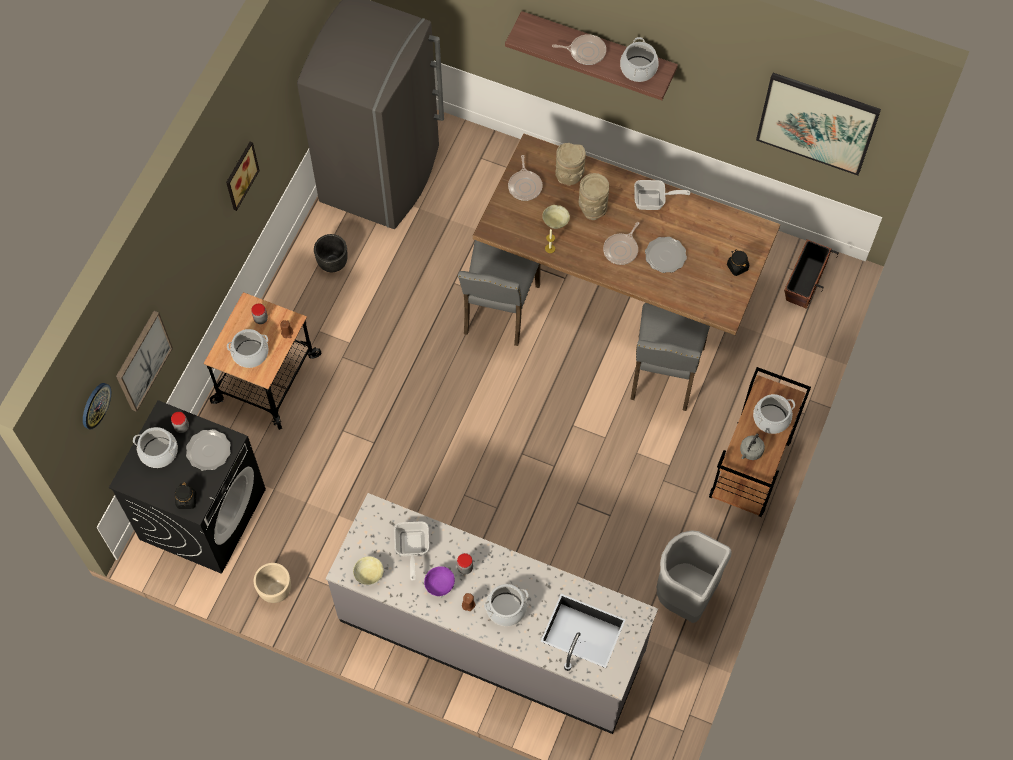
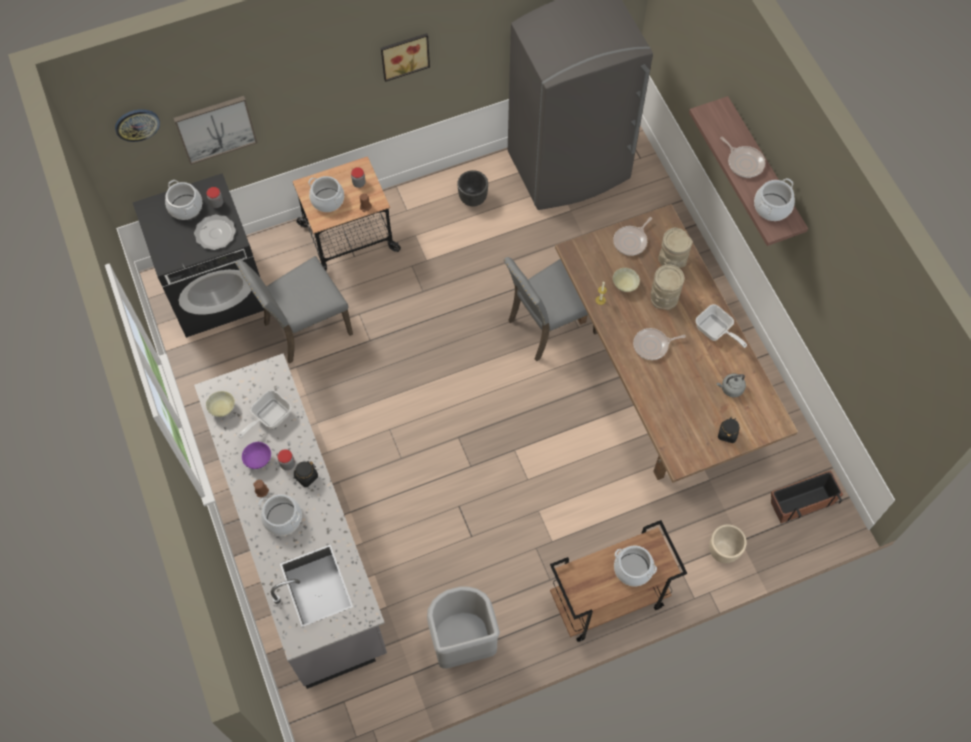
camera: 45 degrees right, 0 degrees up
black jar [175,482,196,509] -> black jar moved to [294,461,318,487]
beige planter [254,563,291,603] -> beige planter moved to [709,524,747,563]
grey chair [630,303,710,411] -> grey chair moved to [235,256,353,364]
plate [645,237,687,273] -> none
grey kettle [740,433,765,460] -> grey kettle moved to [717,373,746,397]
picture [756,73,881,175] -> none

